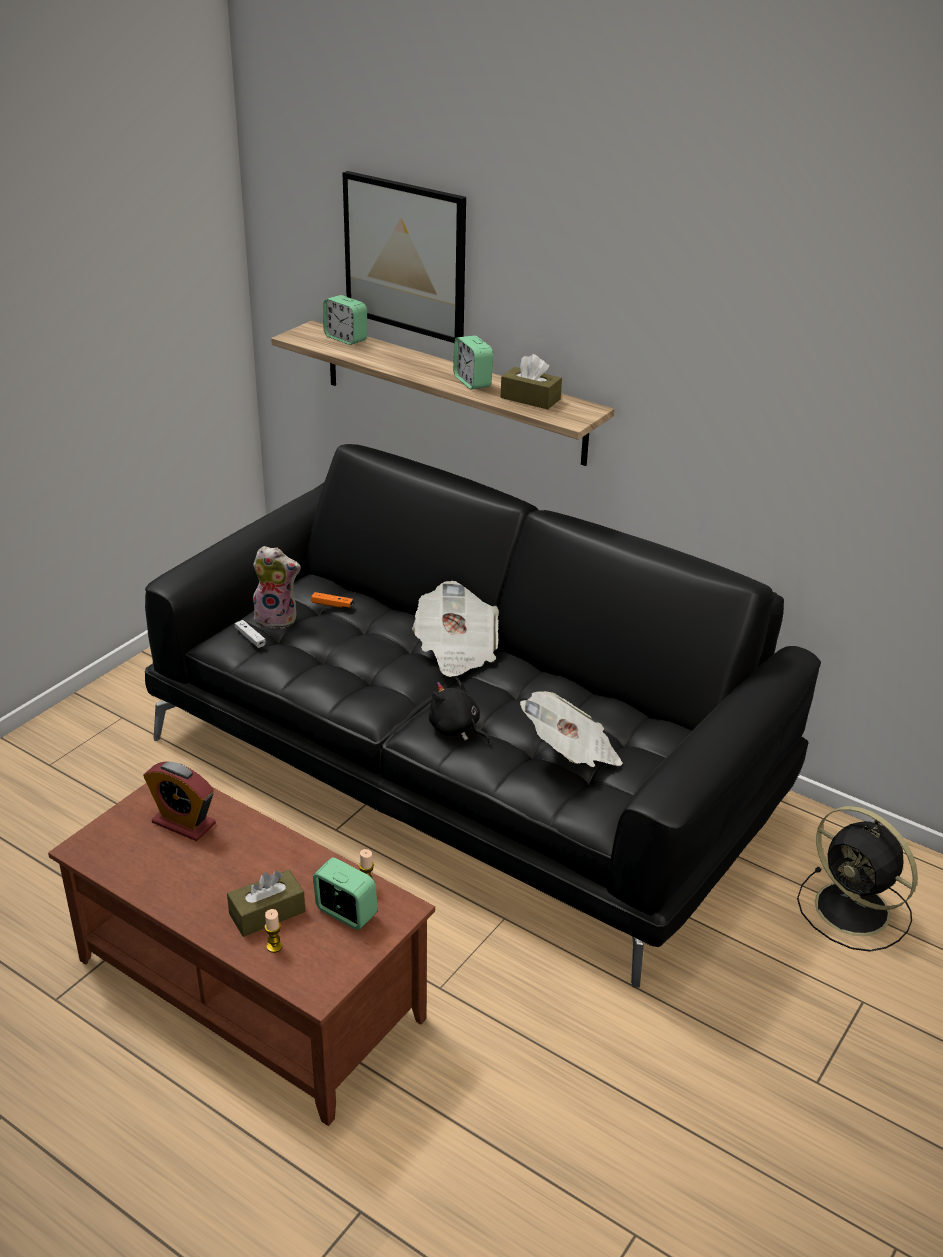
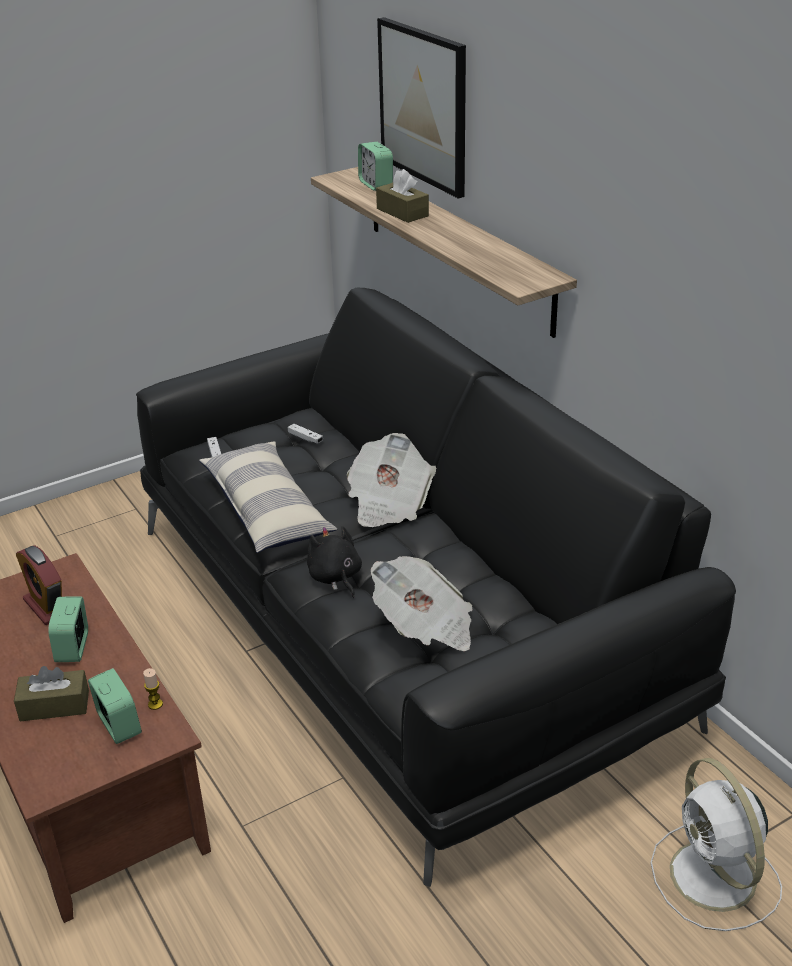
camera: 25 degrees right, 0 degrees up
plush toy [253,546,301,628] -> none
candle [265,909,282,953] -> none
orange game controller [311,592,353,608] -> white game controller [288,424,323,444]
alarm clock [453,335,493,389] -> alarm clock moved to [48,597,88,662]
brown tissue box [501,354,562,409] -> brown tissue box moved to [376,169,429,223]
black fan [797,806,918,952] -> white fan [651,758,782,931]
none -> pillow [199,441,337,553]

